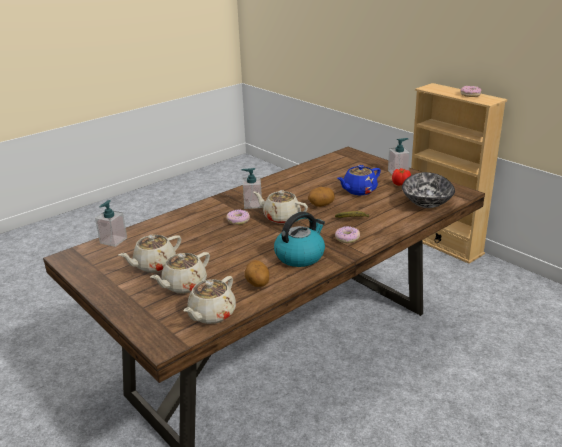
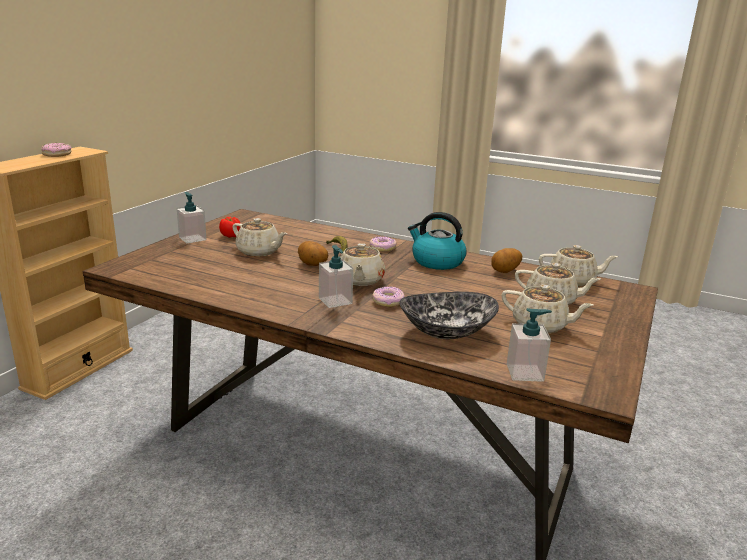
camera: 115 degrees left, 5 degrees down
blue teapot [337,165,381,195] -> beige teapot [232,218,287,257]
bowl [402,172,455,208] -> bowl moved to [399,292,499,339]

